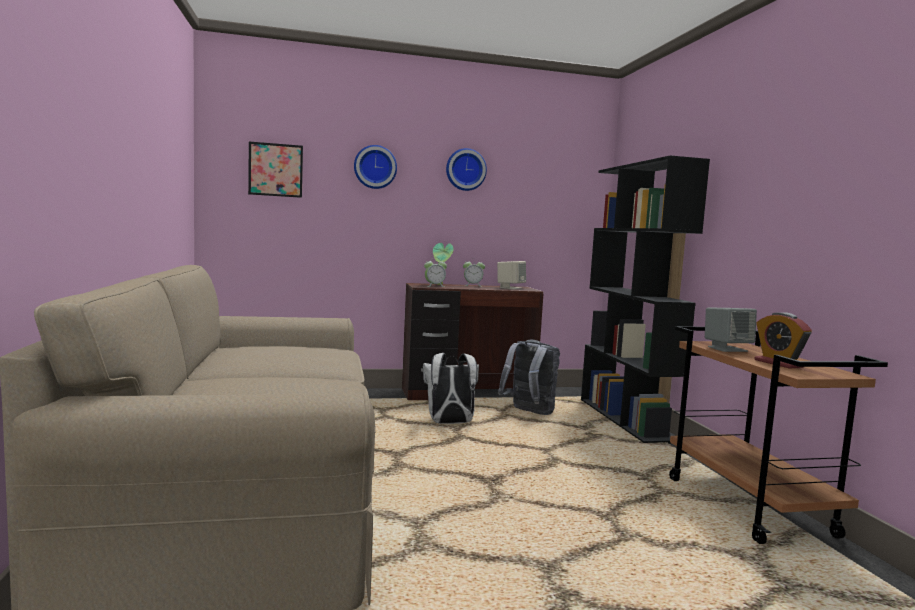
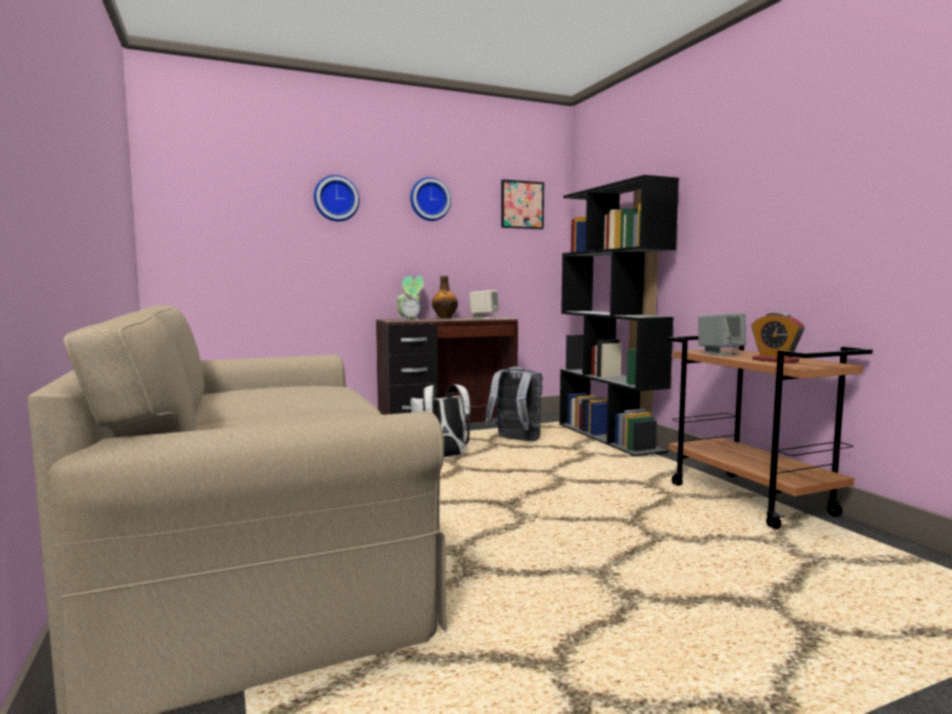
camera: 10 degrees left, 0 degrees up
picture [248,141,303,198] -> picture moved to [501,179,544,229]
alarm clock [463,259,485,287] -> bottle [432,276,458,319]

